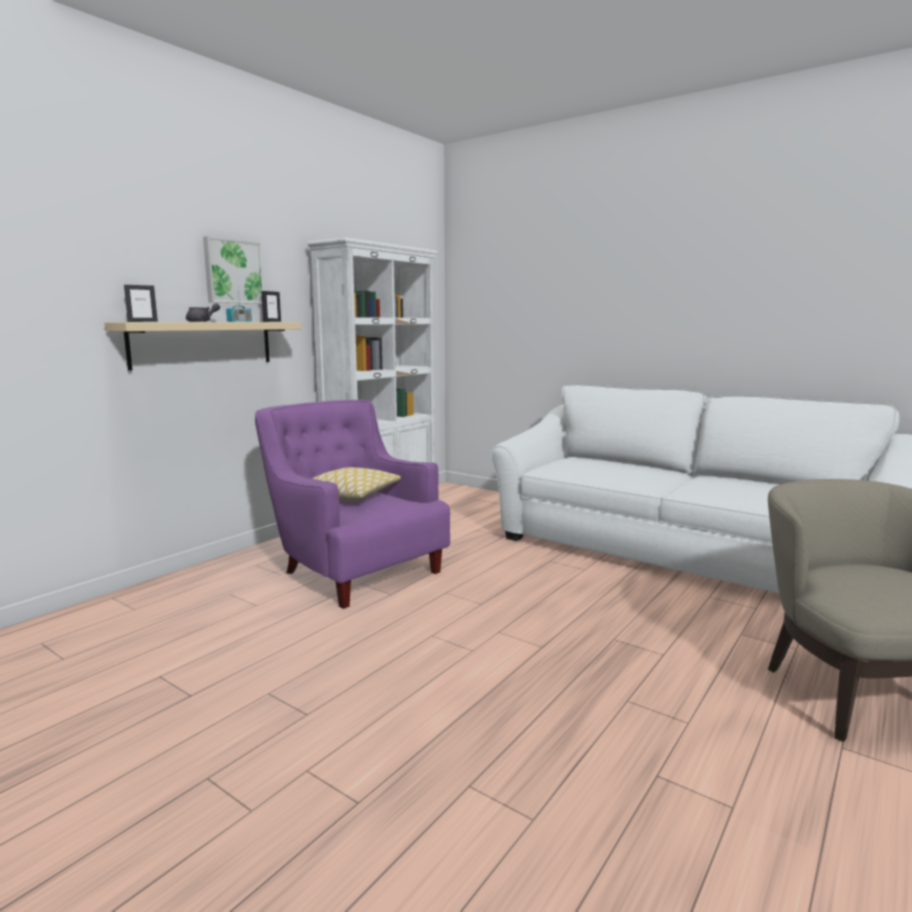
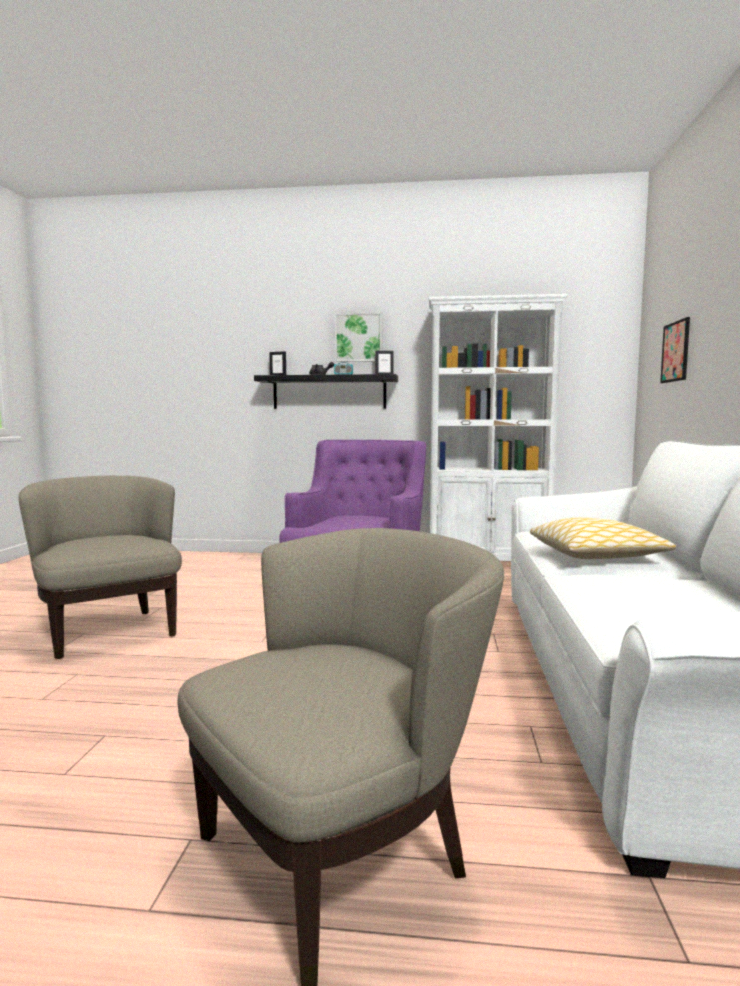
camera: 60 degrees right, 5 degrees down
beige shelf [104,322,301,371] -> black shelf [254,374,398,409]
pillow [312,467,401,502] -> pillow moved to [530,518,676,559]
none -> beige armchair [18,476,182,659]
none -> picture [660,317,690,383]

